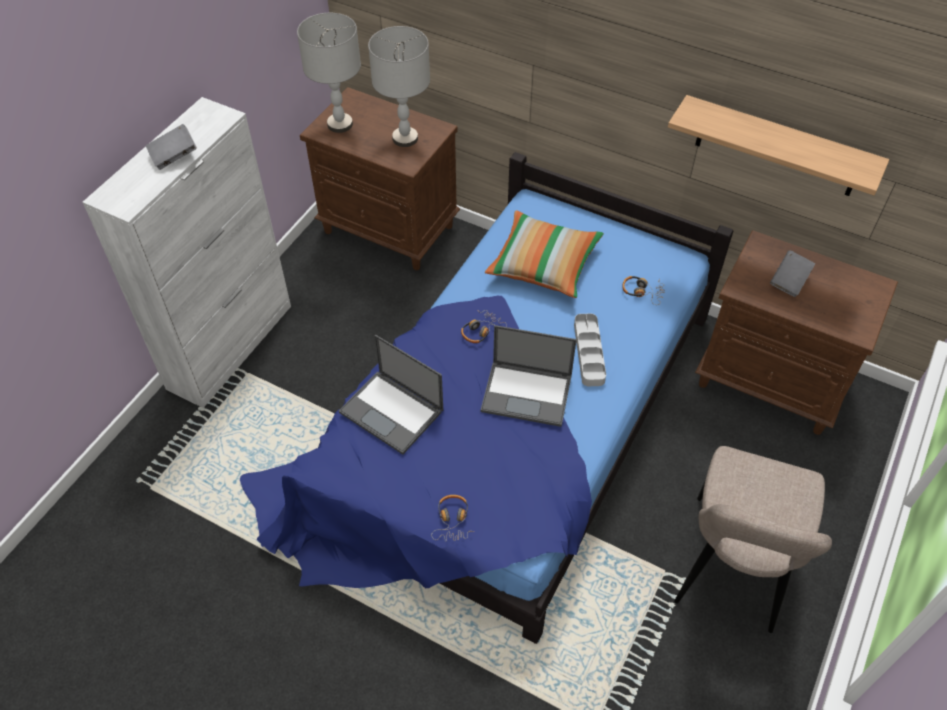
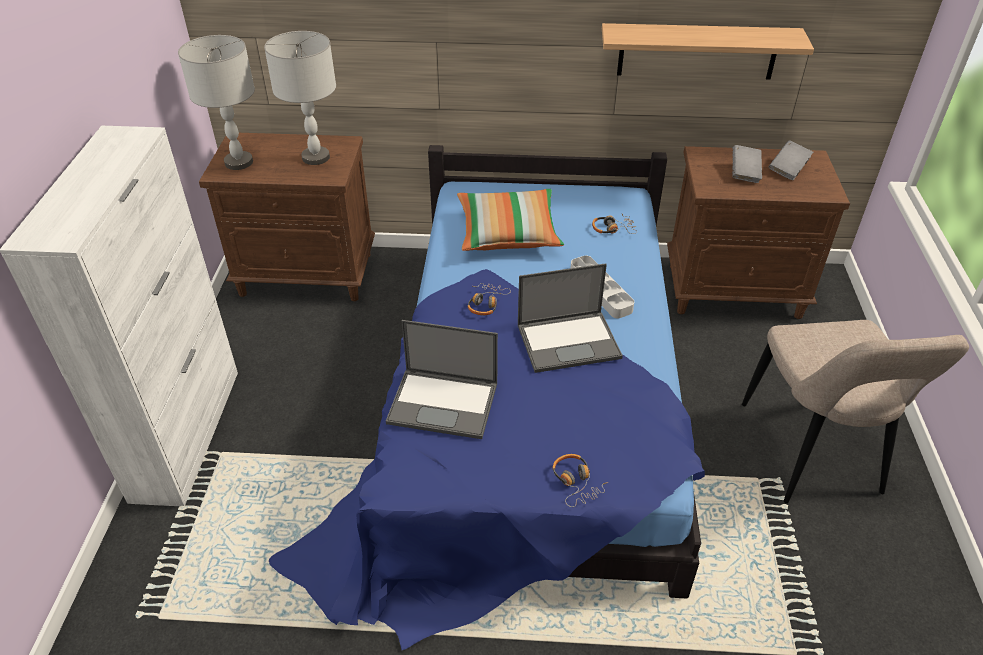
camera: 25 degrees left, 10 degrees down
grey book [146,124,197,170] -> grey book moved to [769,140,813,180]

